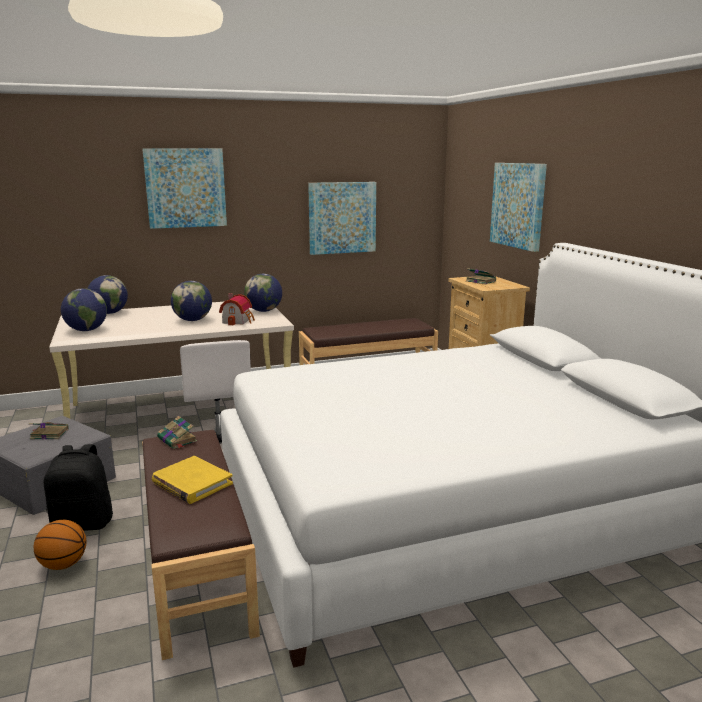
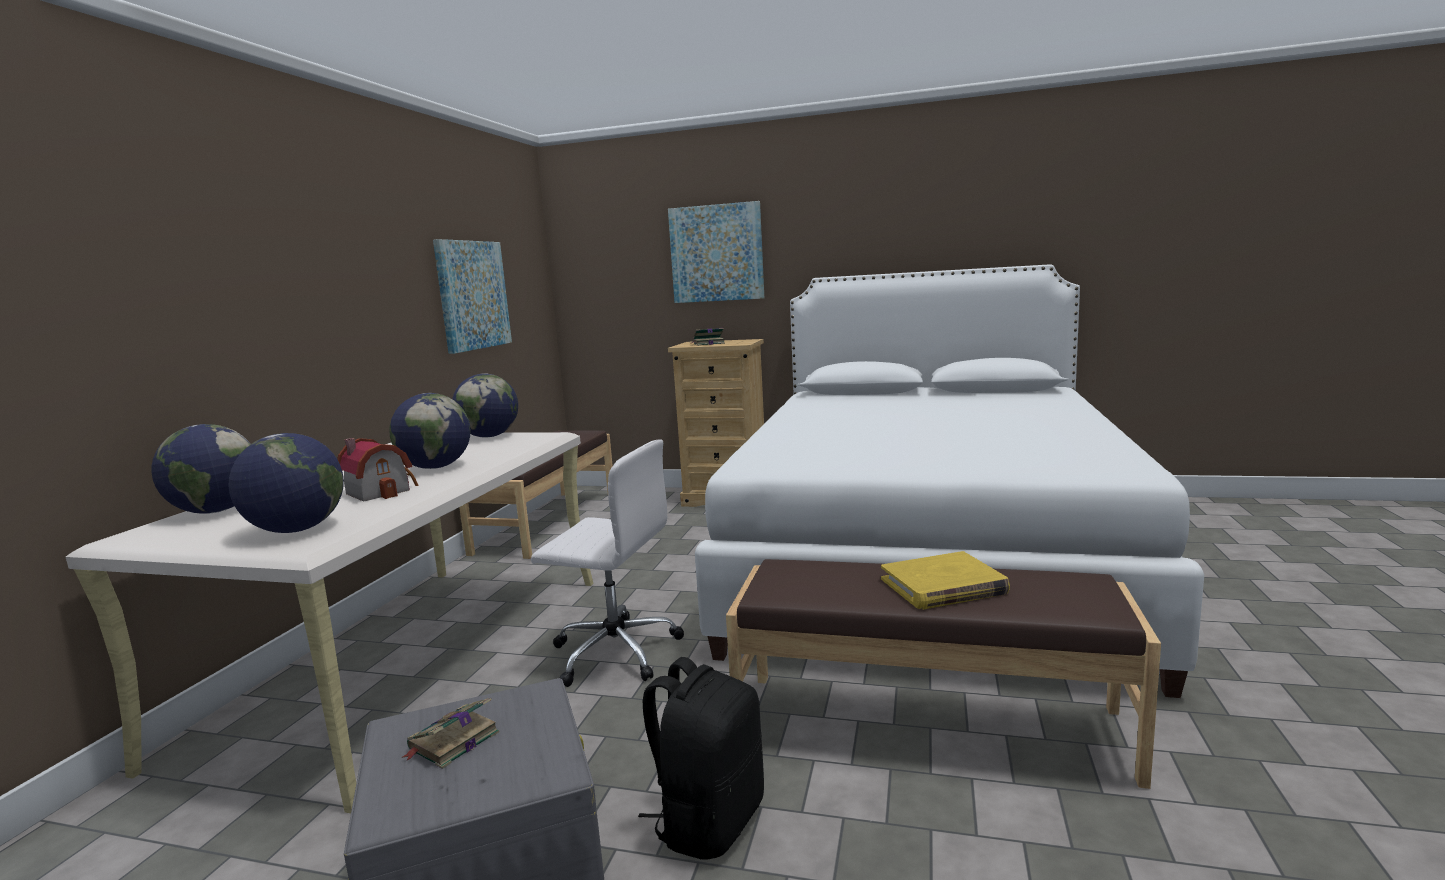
camera: 55 degrees left, 5 degrees down
basketball [34,520,86,570] -> none
picture [142,148,227,229] -> none
book [157,416,197,449] -> none
toy house [219,293,255,326] -> toy house moved to [337,438,418,502]

